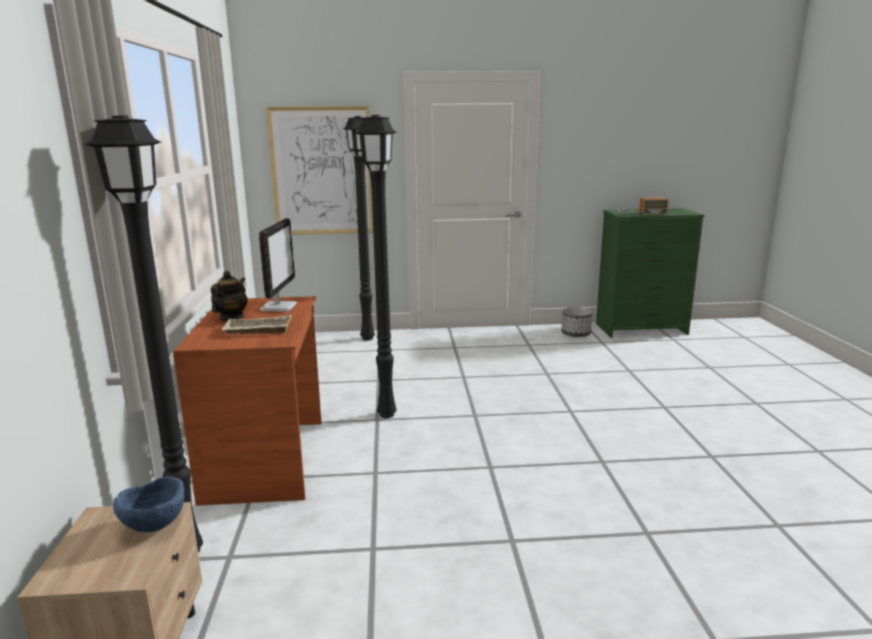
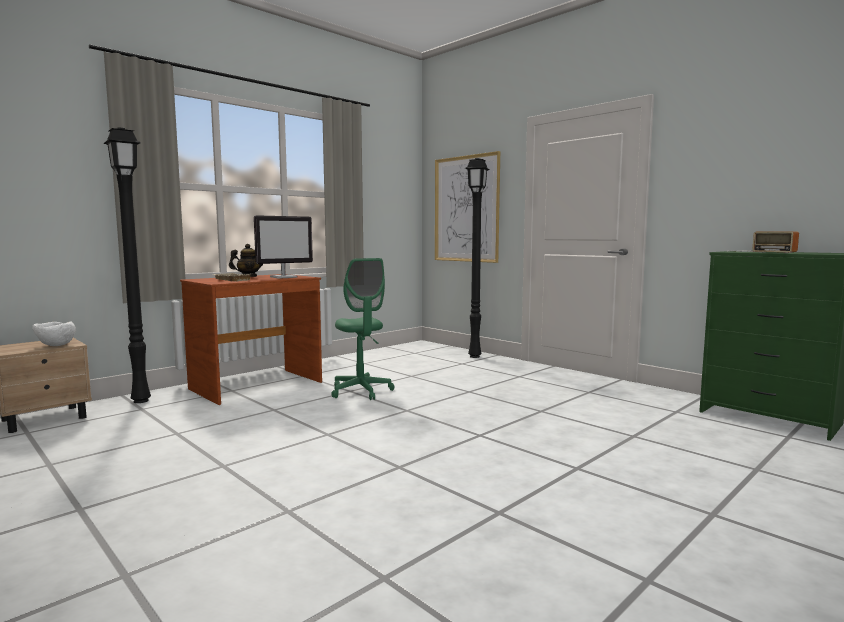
camera: 50 degrees right, 10 degrees down
blue bowl [113,476,185,532] -> white bowl [32,321,76,346]
black floor lamp [355,115,397,418] -> green office chair [331,258,394,400]
planter [561,307,593,337] -> none

